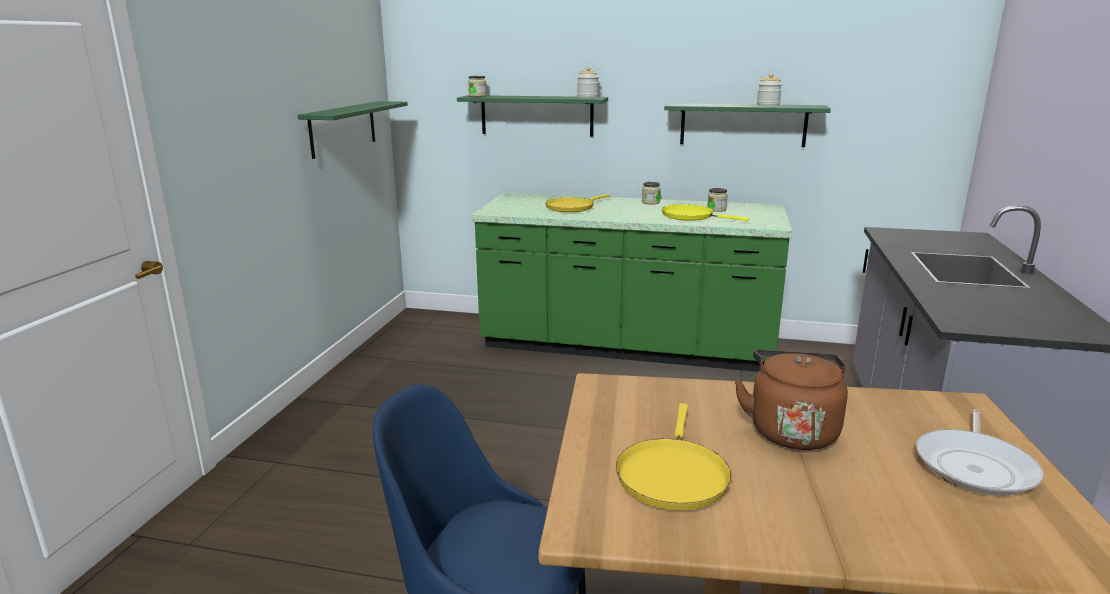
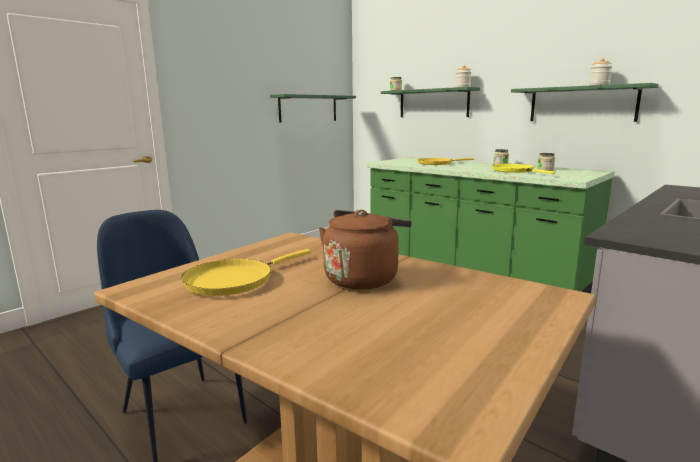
camera: 30 degrees right, 5 degrees down
frying pan [916,409,1044,496] -> none

